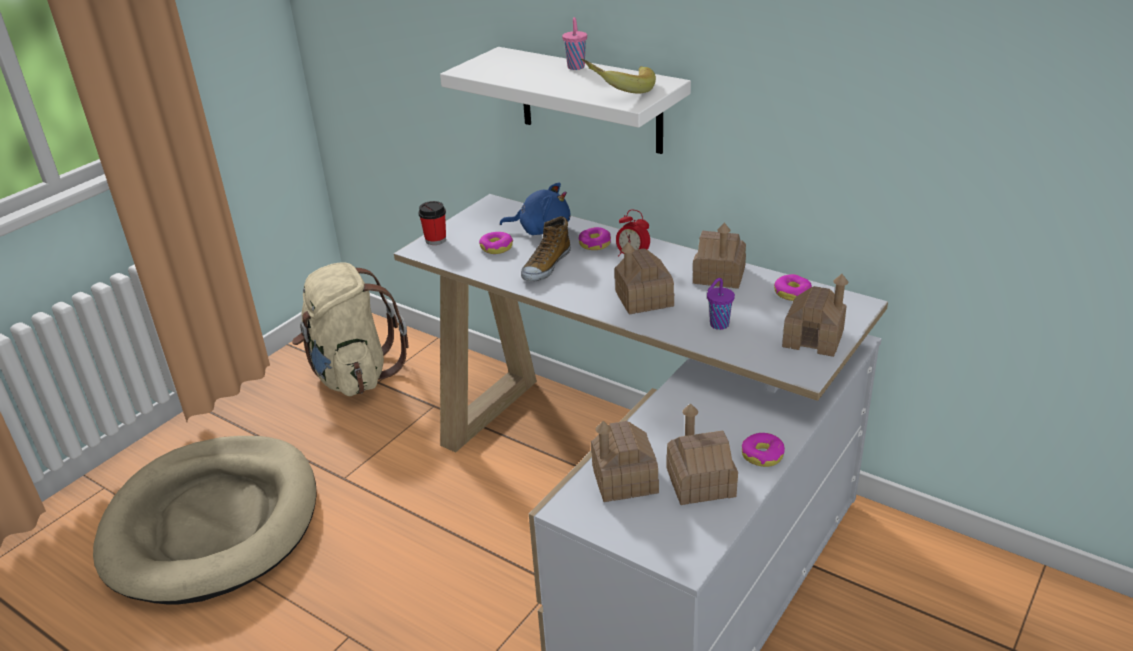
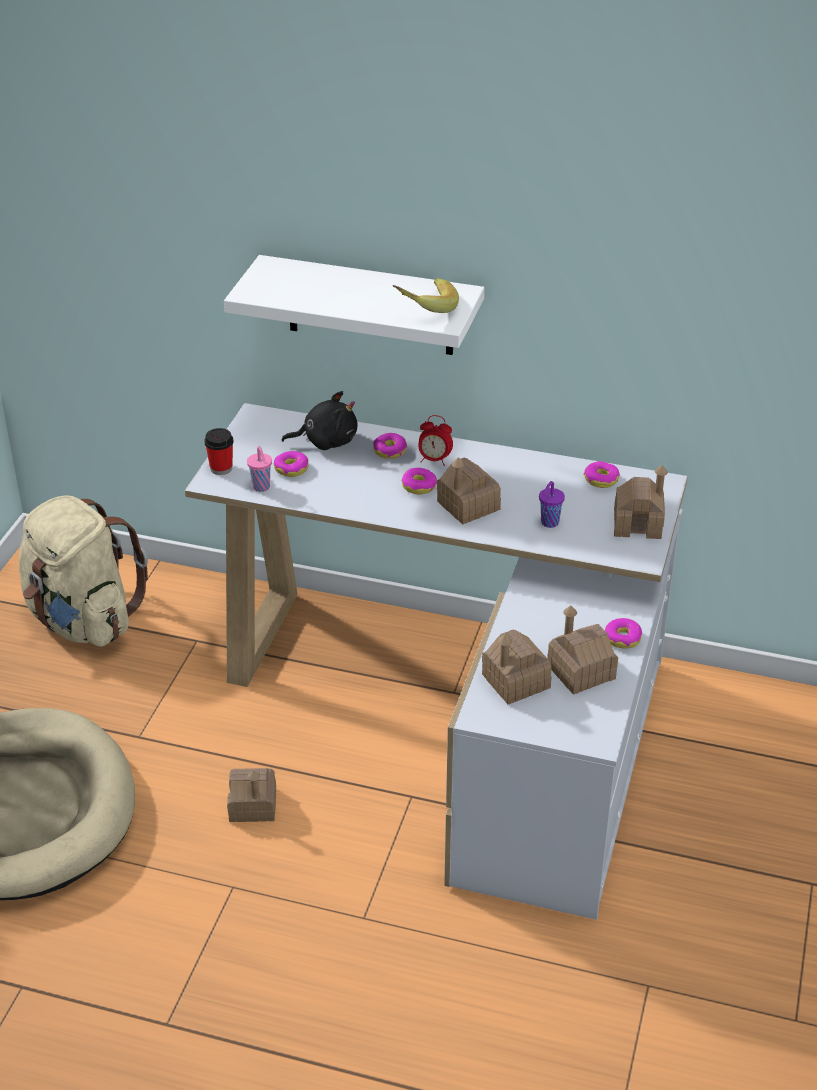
camera: 20 degrees left, 5 degrees up
blue plush toy [500,182,571,235] -> black plush toy [282,391,357,450]
shoe [521,216,571,282] -> none
pink cup [562,17,587,70] -> pink cup moved to [247,446,272,492]
toy house [693,223,746,289] -> toy house moved to [227,768,276,822]
none -> donut [401,468,437,494]

